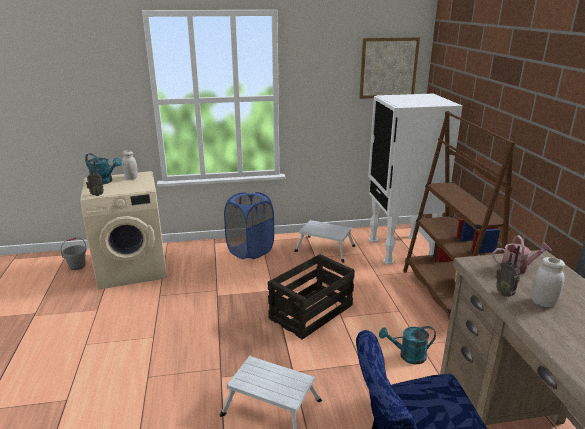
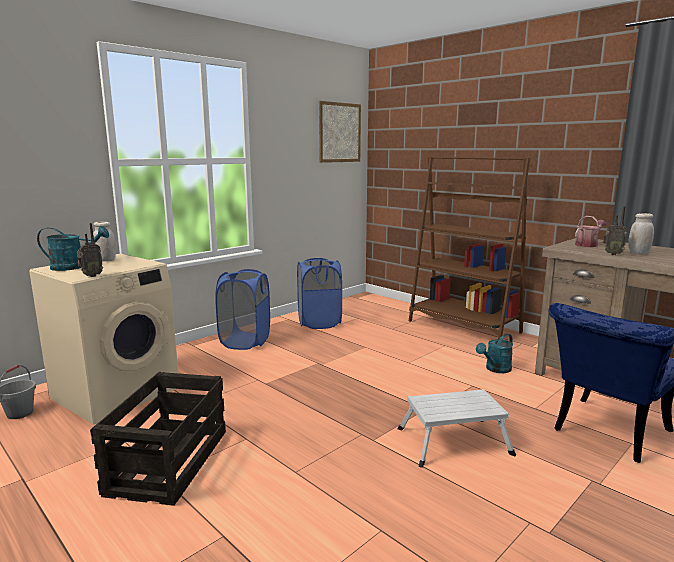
camera: 35 degrees left, 10 degrees down
crate [268,254,355,340] -> crate moved to [90,372,226,506]
white step ladder [294,220,355,263] -> blue laundry basket [297,258,342,329]
white cabinet [368,94,463,264] -> none

